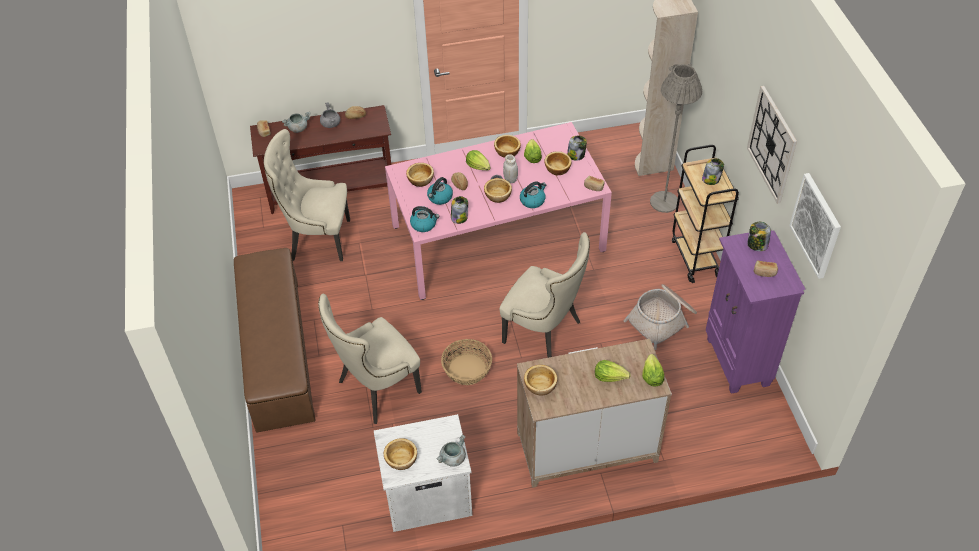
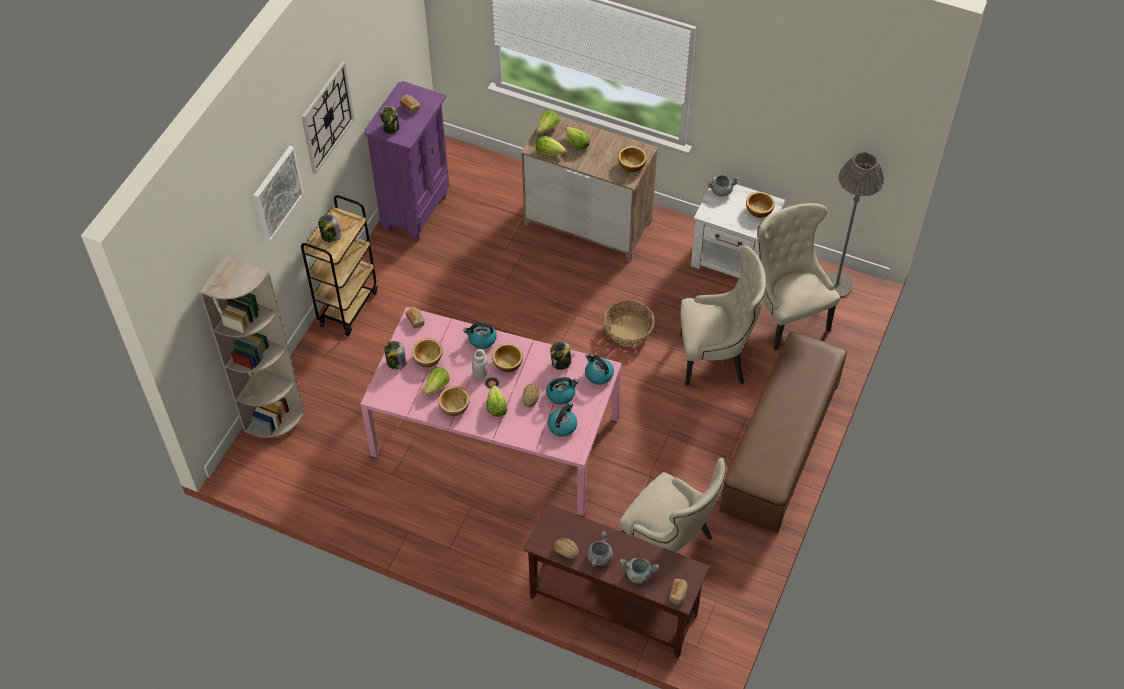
camera: 145 degrees left, 5 degrees up
bowl [406,163,434,187] -> kettle [548,403,577,437]
beige chair [500,232,590,358] -> beige chair moved to [757,203,840,351]
basket [624,284,697,350] -> none
grey floor lamp [650,64,703,213] -> grey floor lamp moved to [826,152,884,298]
picture [789,173,841,279] -> picture moved to [253,146,304,243]
none -> lettuce [536,136,566,156]

